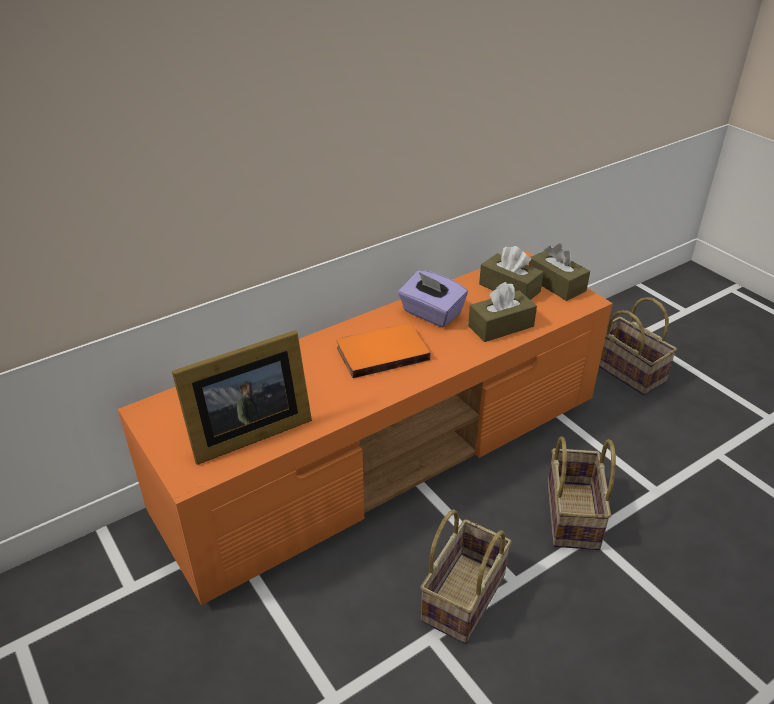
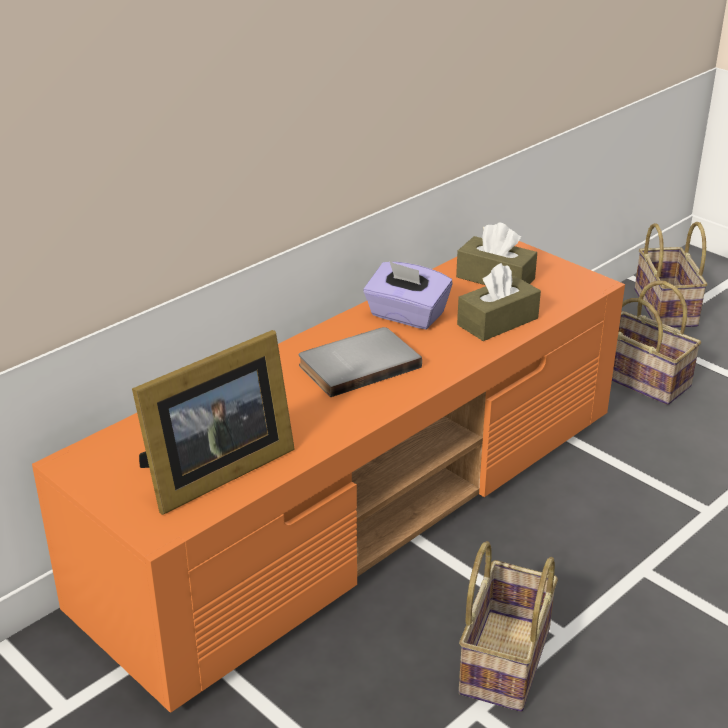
camera: 10 degrees left, 5 degrees down
orange book [337,323,431,378] -> grey book [298,327,422,397]
brown tissue box [529,244,590,301] -> none
basket [547,436,616,550] -> basket moved to [635,222,708,328]

